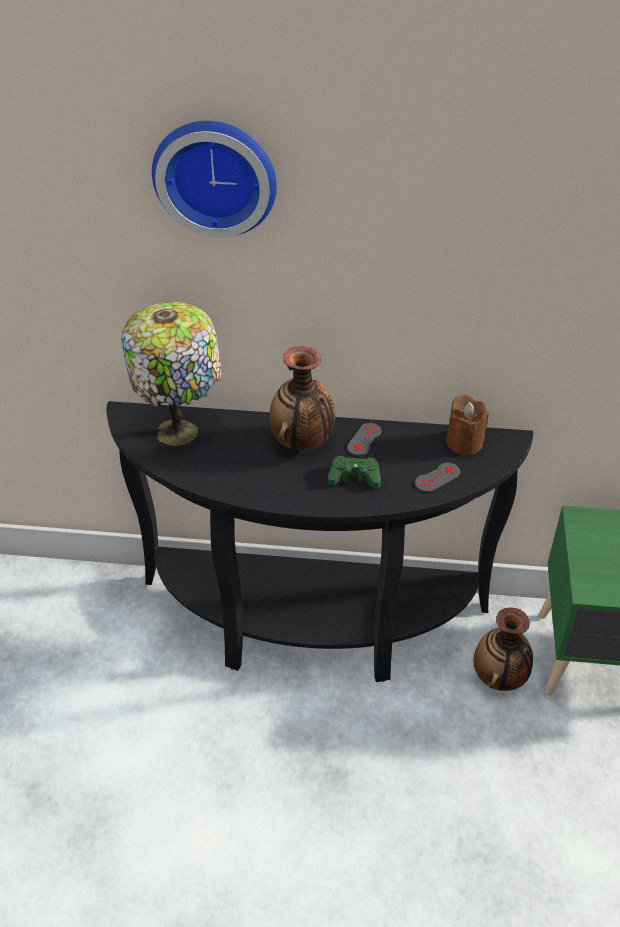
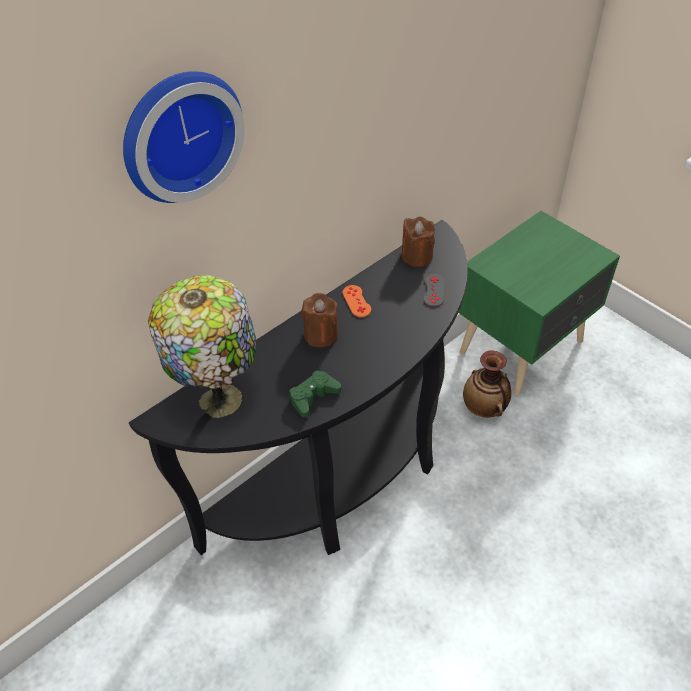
camera: 45 degrees left, 5 degrees up
vase [269,346,335,450] -> brown candle [301,293,338,347]
green game controller [328,456,381,488] -> green game controller moved to [289,370,341,418]
grey game controller [347,423,381,456] -> orange game controller [342,285,371,317]

